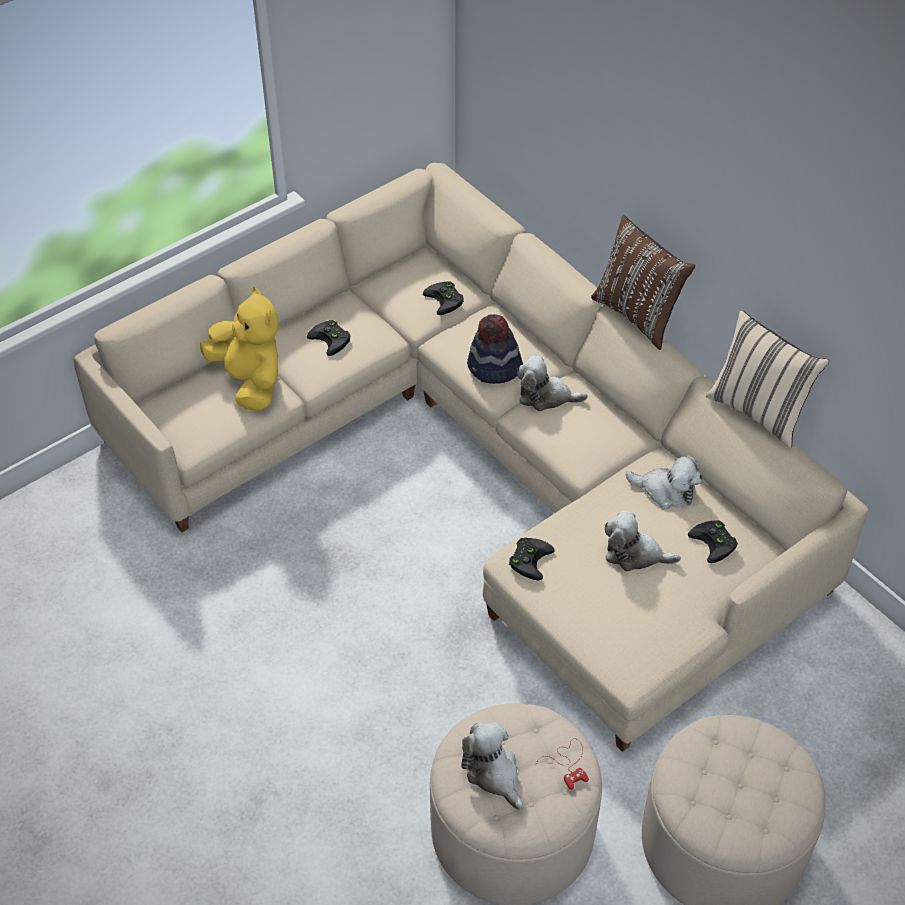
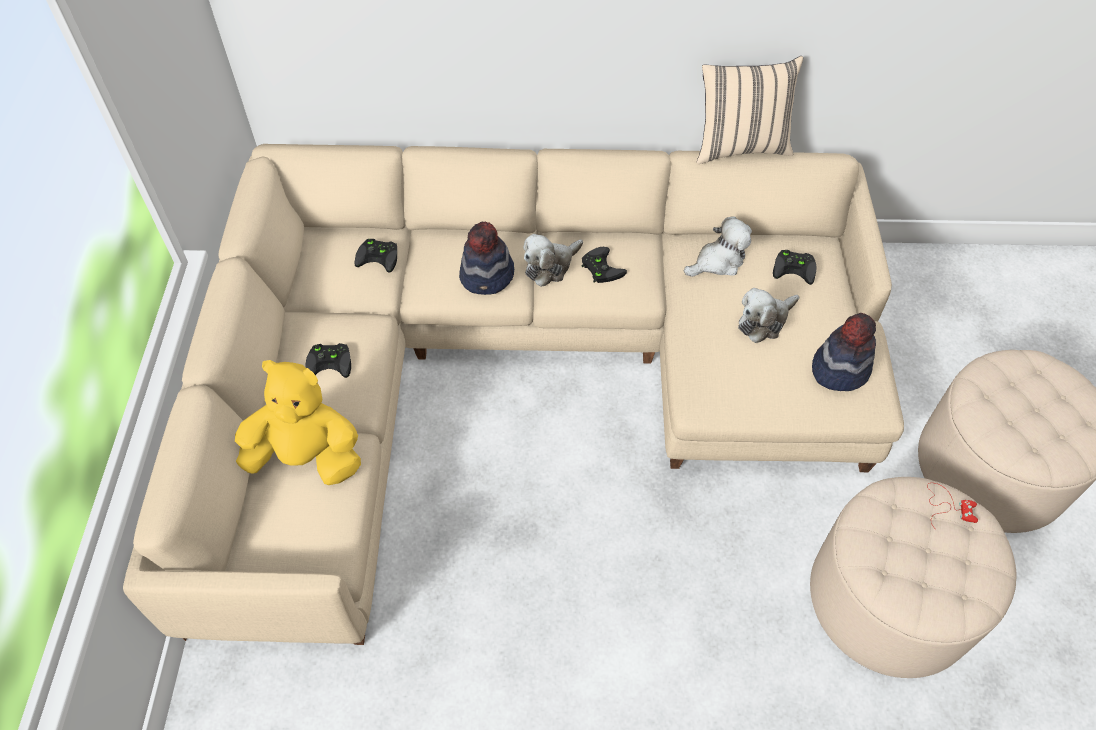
camera: 50 degrees left, 5 degrees up
plush toy [461,722,523,810] -> none
black game controller [509,538,555,581] -> black game controller moved to [581,247,627,283]
brown pillow [591,215,695,350] -> none
none -> hat [812,313,876,391]

